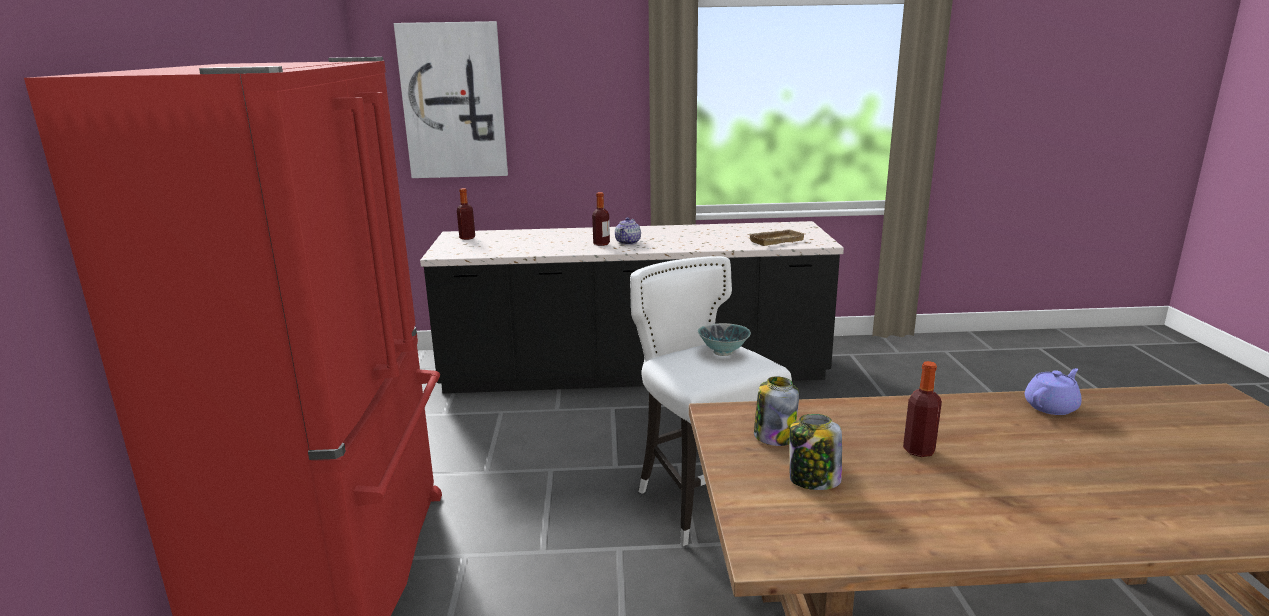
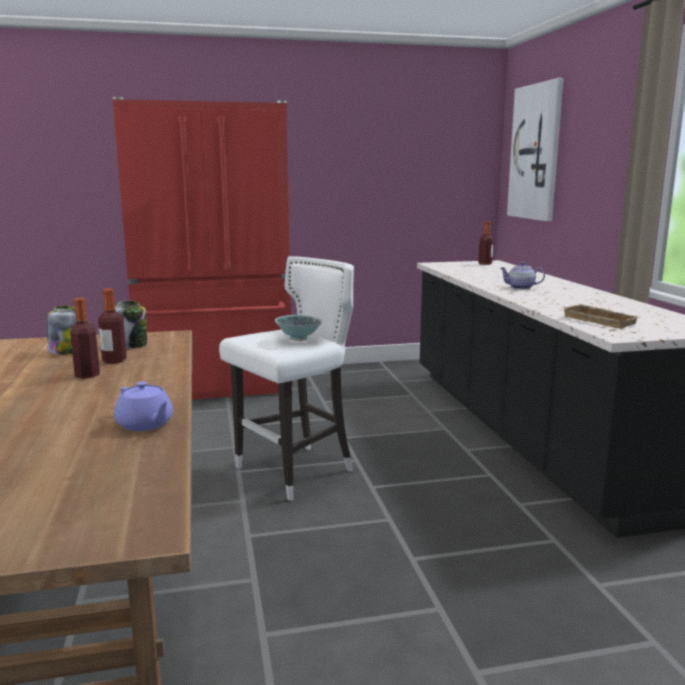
camera: 80 degrees right, 5 degrees down
bottle [592,192,610,246] -> bottle moved to [98,289,127,363]

